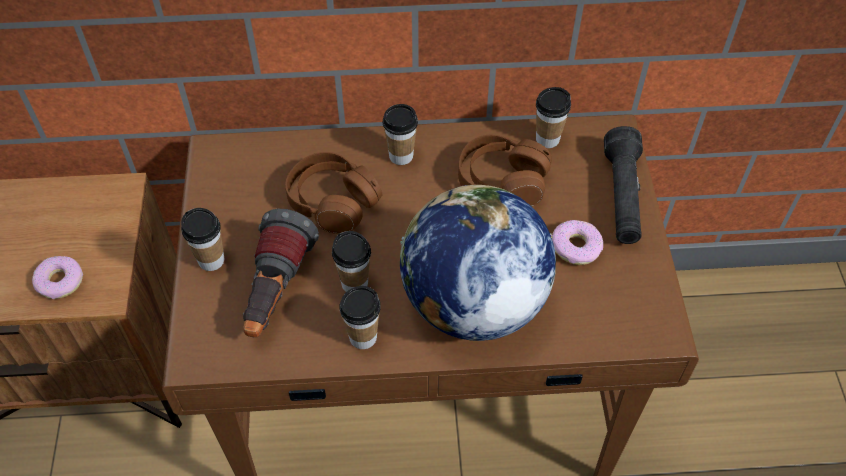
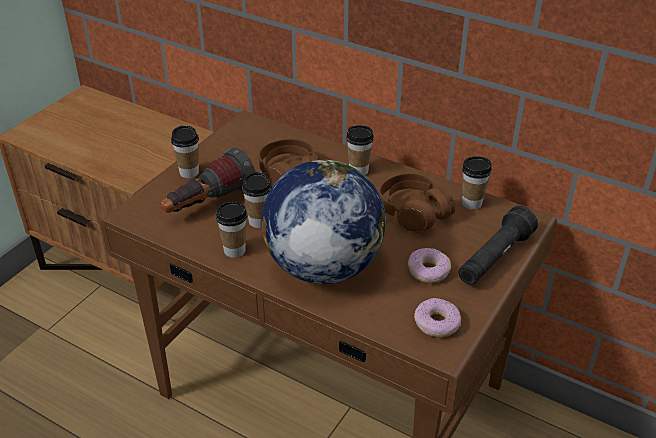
camera: 35 degrees right, 15 degrees down
donut [32,256,83,299] -> donut moved to [414,298,461,337]

